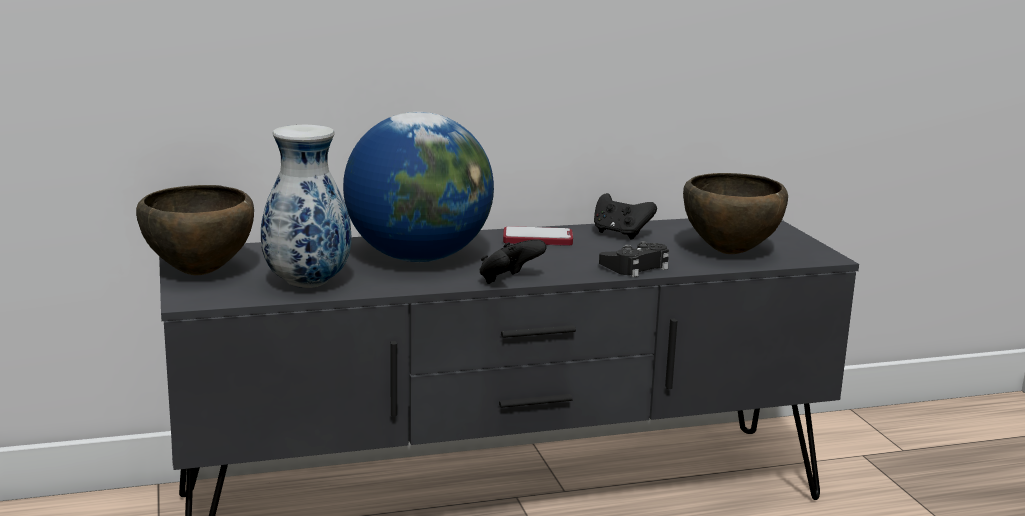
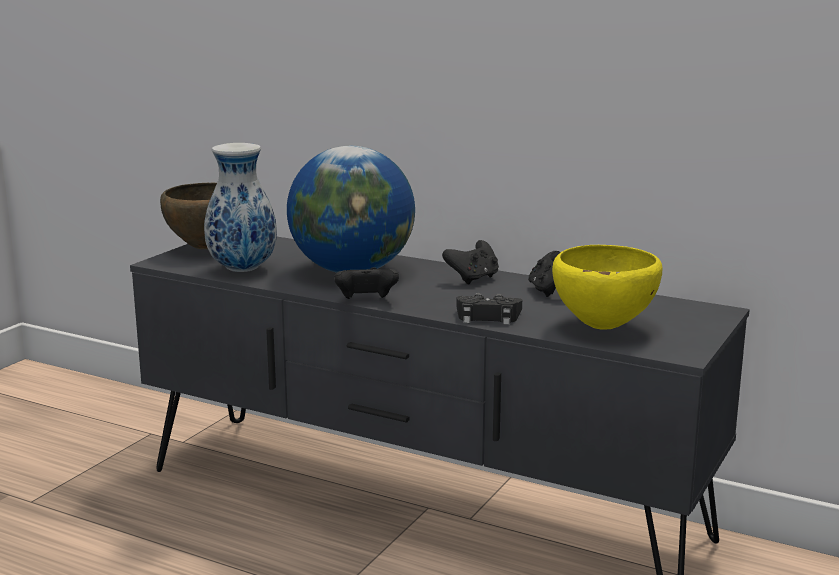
camera: 45 degrees right, 0 degrees up
phone [503,226,573,246] -> black game controller [442,240,499,285]
brown bowl [683,173,788,254] -> yellow bowl [552,245,663,330]

